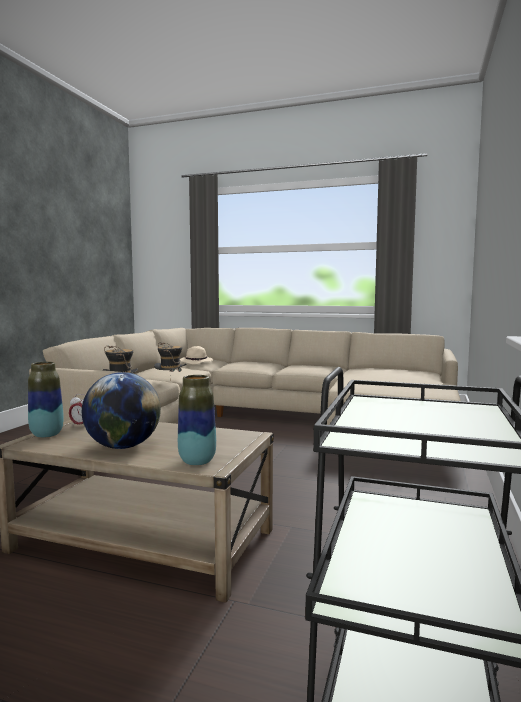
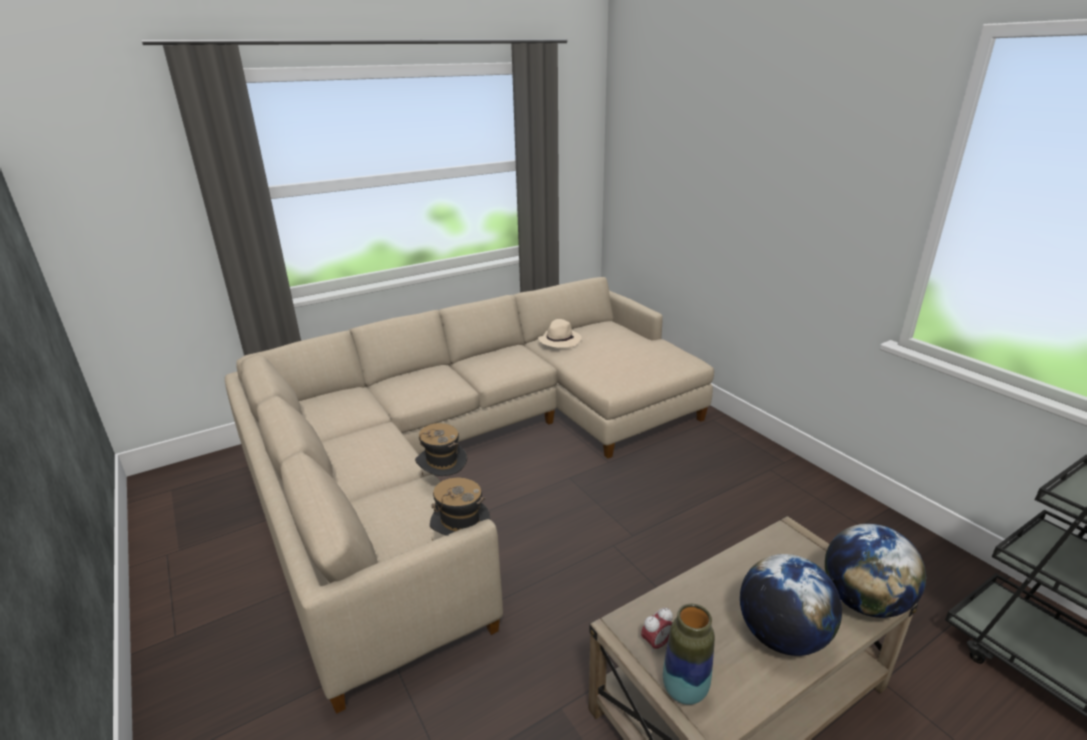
camera: 50 degrees left, 20 degrees up
vase [178,375,216,466] -> globe [825,524,926,618]
beige hat [180,346,213,365] -> beige hat moved to [538,319,581,347]

